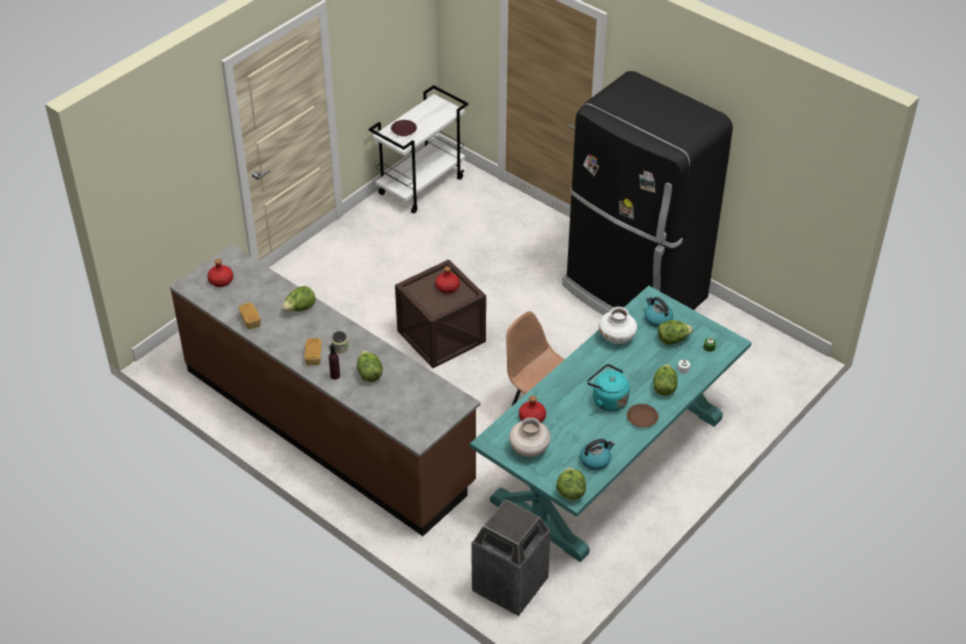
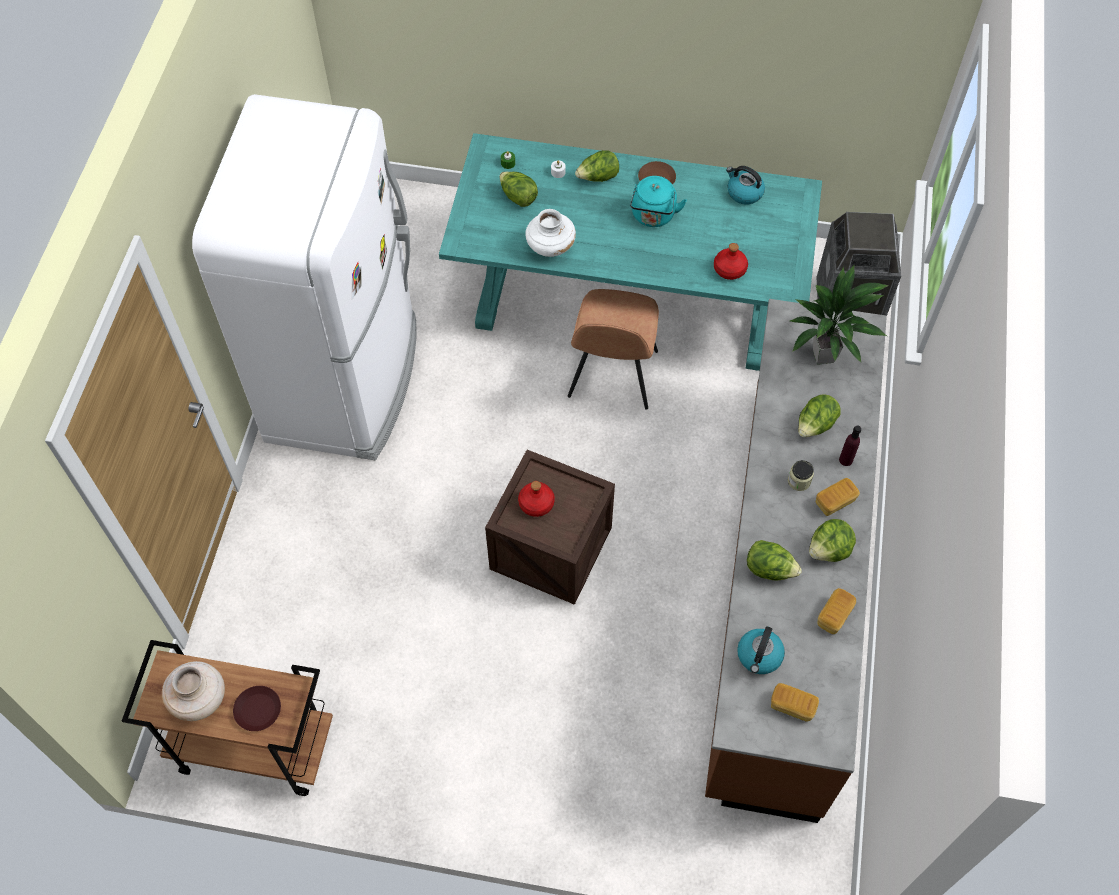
camera: 120 degrees left, 15 degrees up
red bottle [207,259,233,287] -> bread [771,683,819,721]
white cart [369,85,468,214] -> brown cart [122,640,333,796]
beige vase [509,417,551,457] -> beige vase moved to [162,661,225,721]
lettuce [556,468,586,500] -> lettuce moved to [809,519,856,562]
black fridge [562,71,733,315] -> white fridge [192,94,417,460]
kettle [644,297,673,328] -> kettle moved to [737,626,785,674]
none -> potted plant [790,264,889,365]

